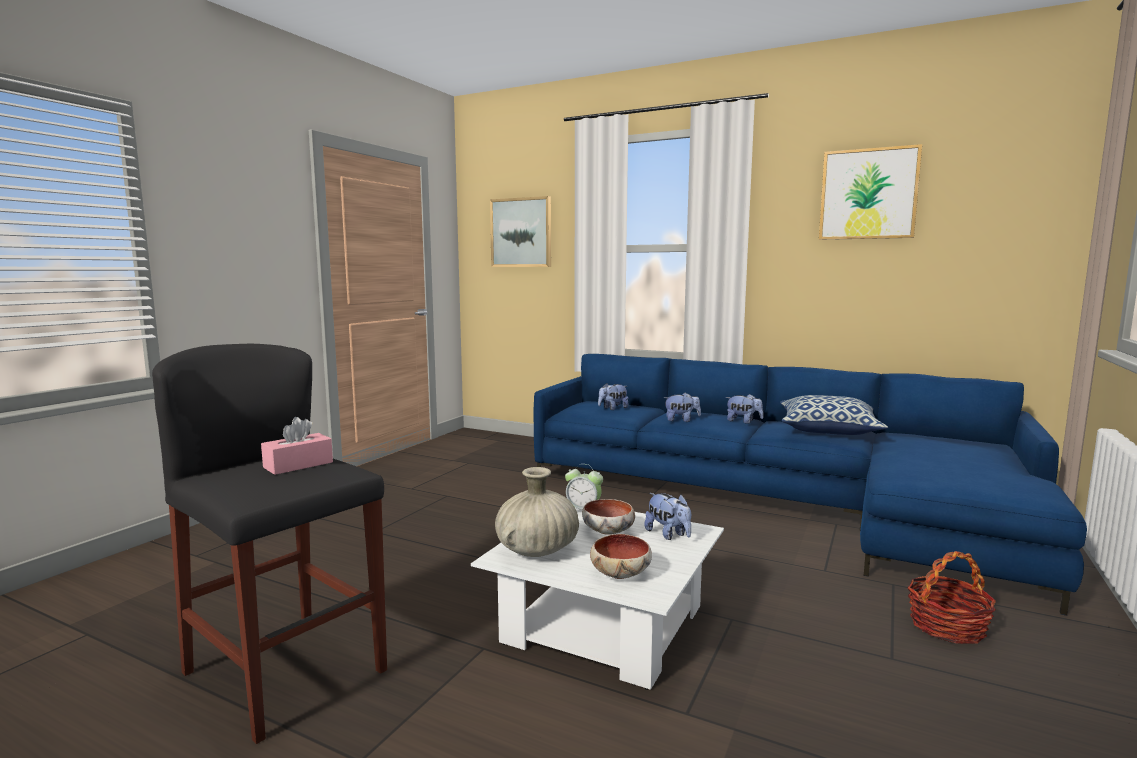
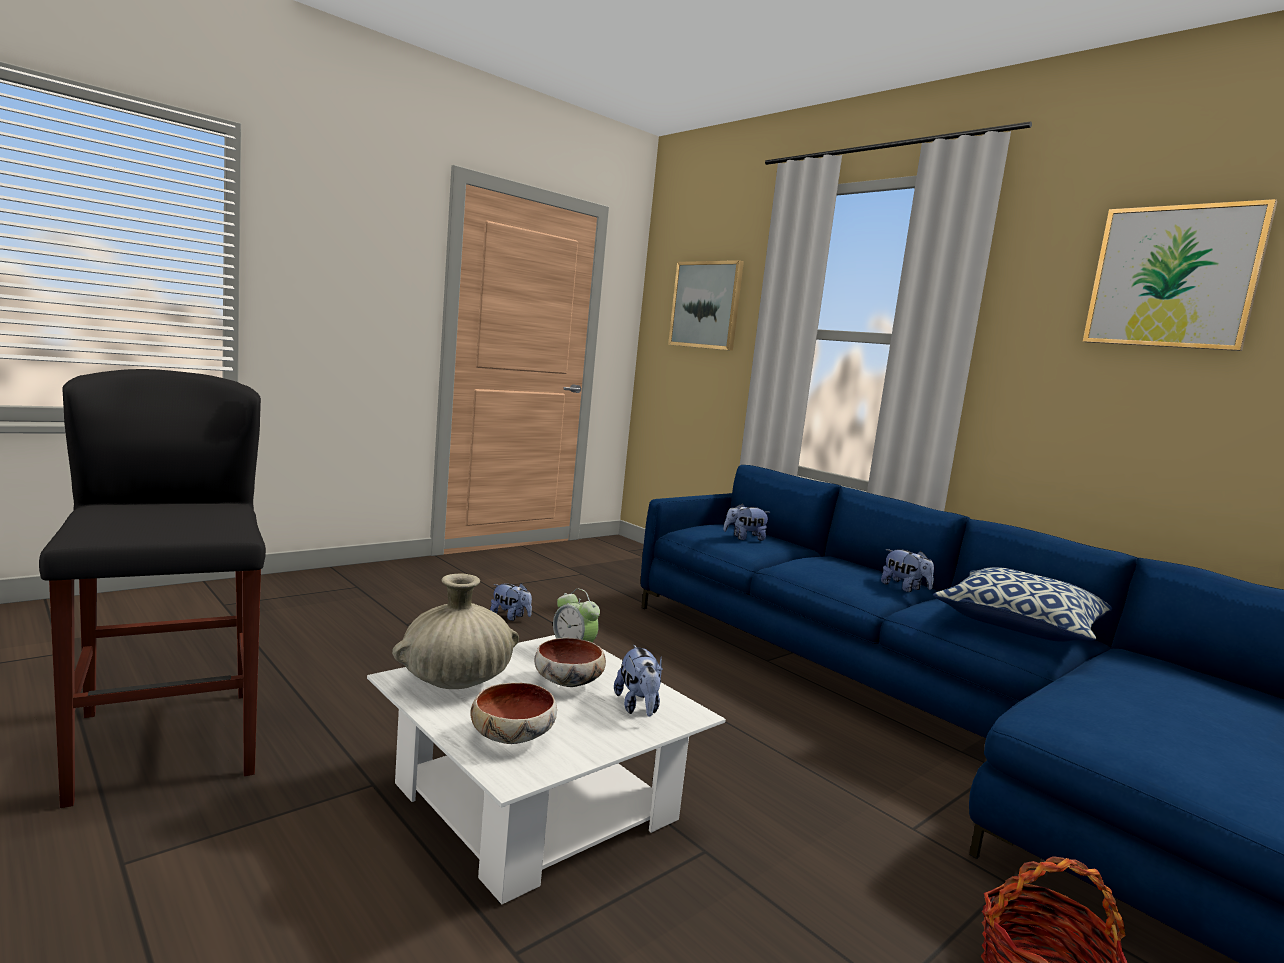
camera: 20 degrees right, 0 degrees up
pink tissue box [261,417,333,475] -> none
plush toy [664,393,701,422] -> plush toy moved to [490,583,532,621]

